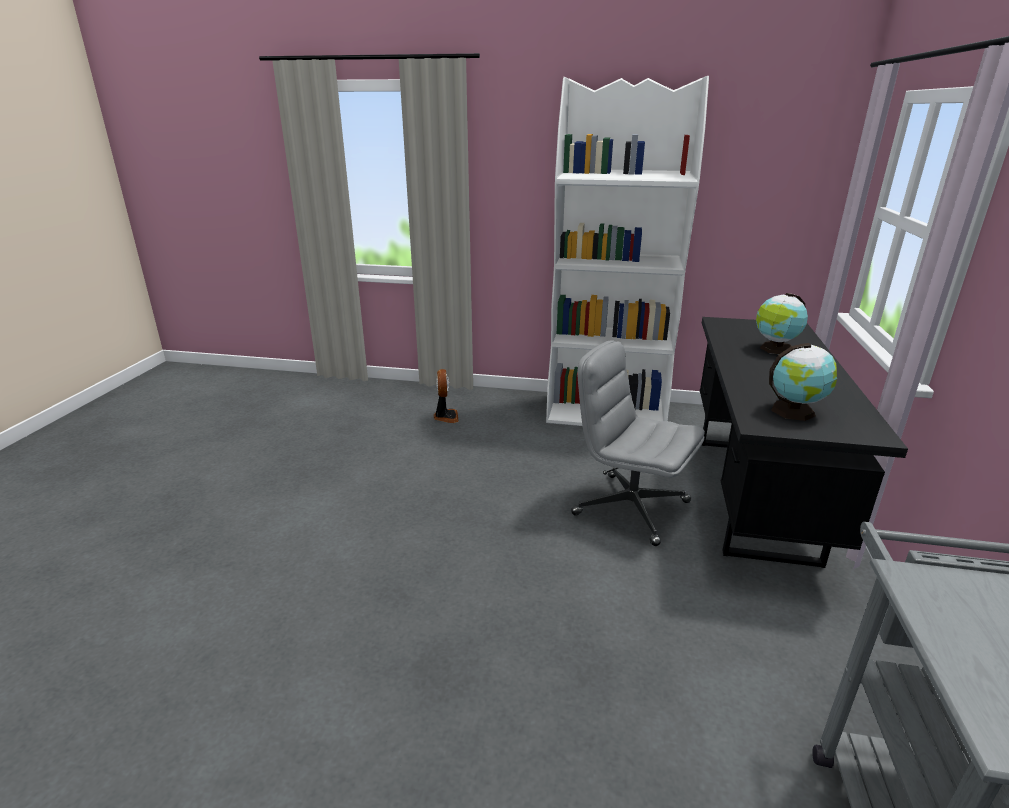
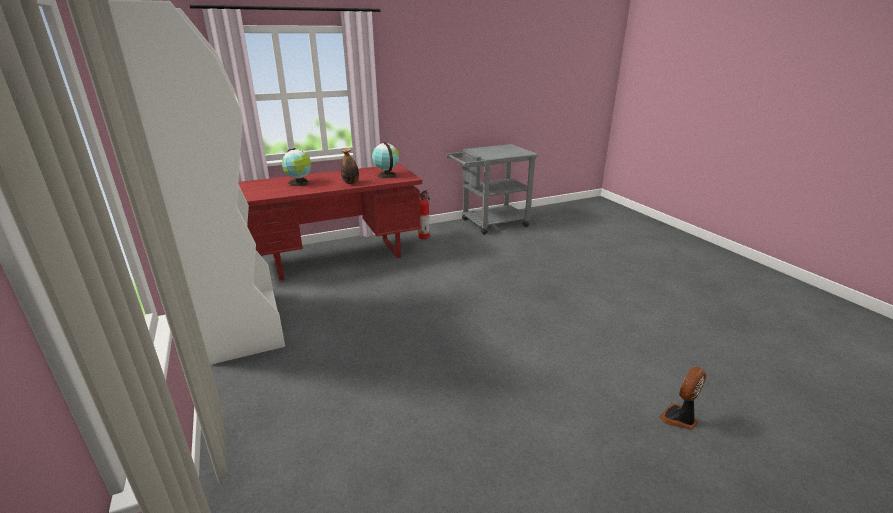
camera: 125 degrees left, 0 degrees up
fan [434,369,459,423] -> fan moved to [659,367,706,430]
grey office chair [571,340,705,546] -> none
black desk [700,317,908,568] -> red desk [238,164,422,281]
none -> bottle [341,148,359,184]
none -> fire extinguisher [418,190,430,239]

